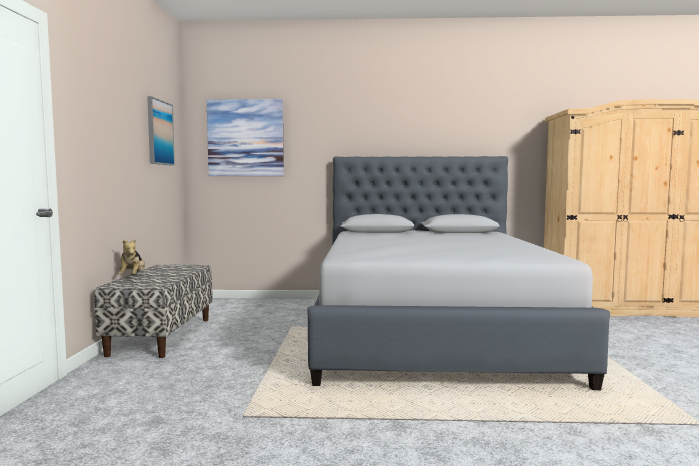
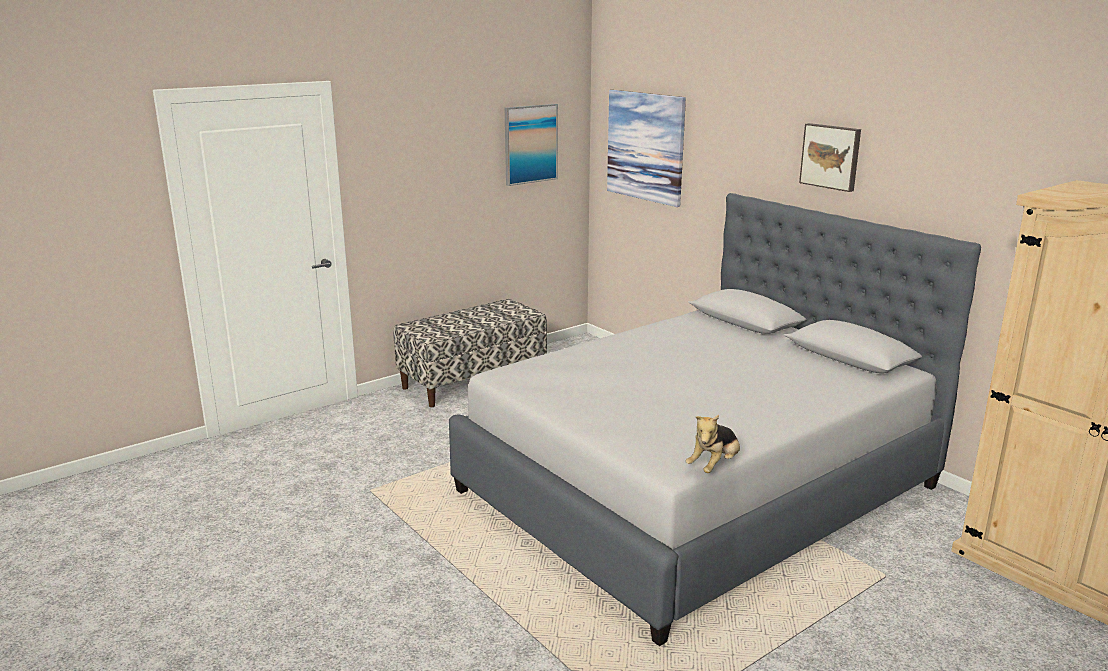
camera: 50 degrees right, 15 degrees up
plush toy [118,239,145,275] -> plush toy moved to [685,415,740,473]
none -> picture [799,123,861,192]

